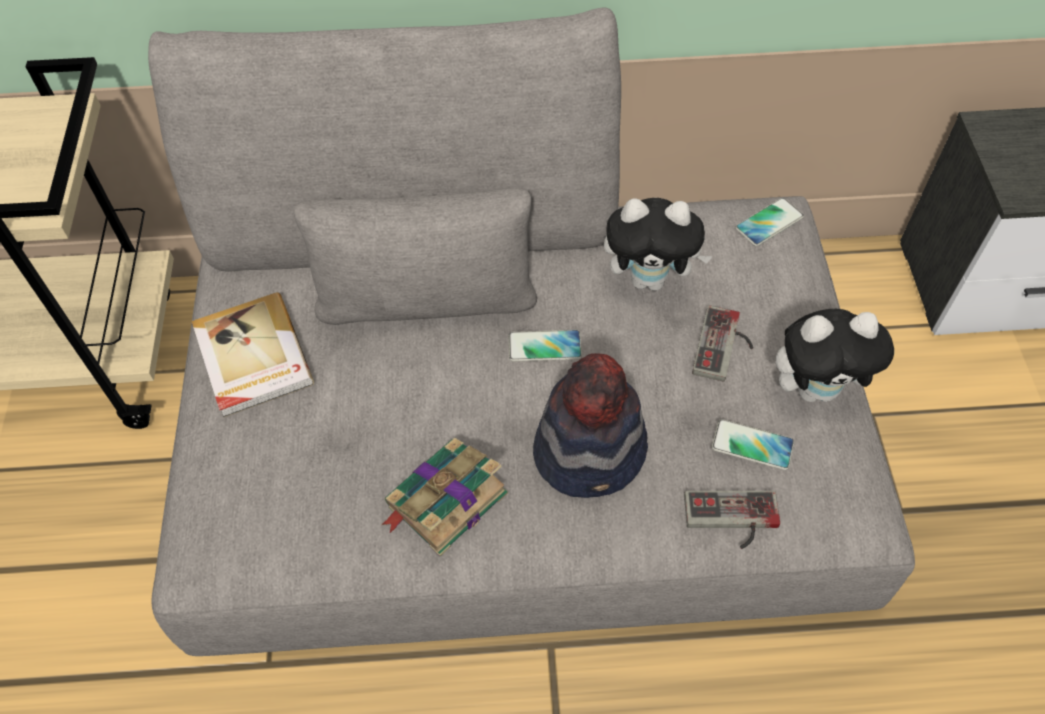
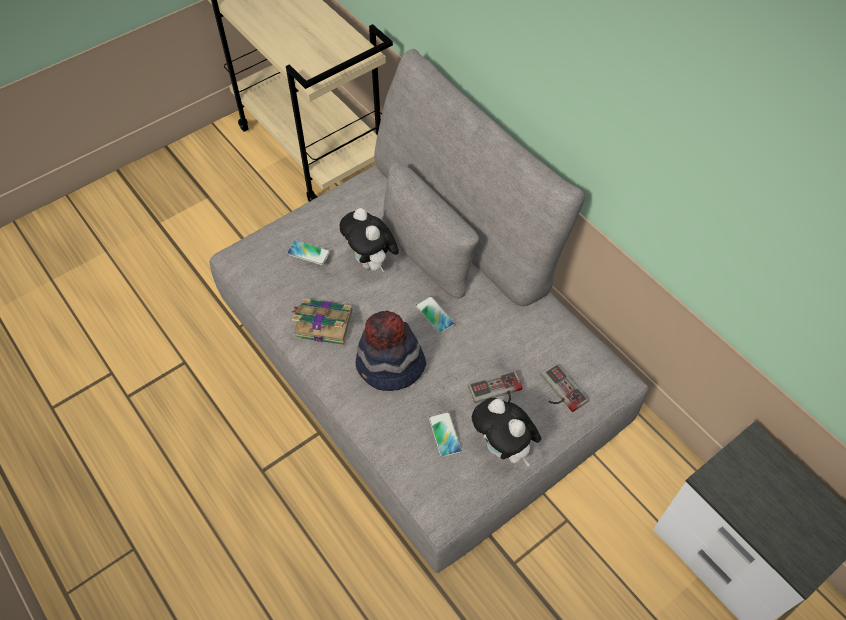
camera: 55 degrees right, 0 degrees up
book [192,292,314,418] -> none
plush toy [604,198,713,291] -> plush toy moved to [340,208,399,272]
game controller [684,491,780,549] -> game controller moved to [541,363,588,412]
phone [735,198,804,246] -> phone moved to [287,240,330,265]

